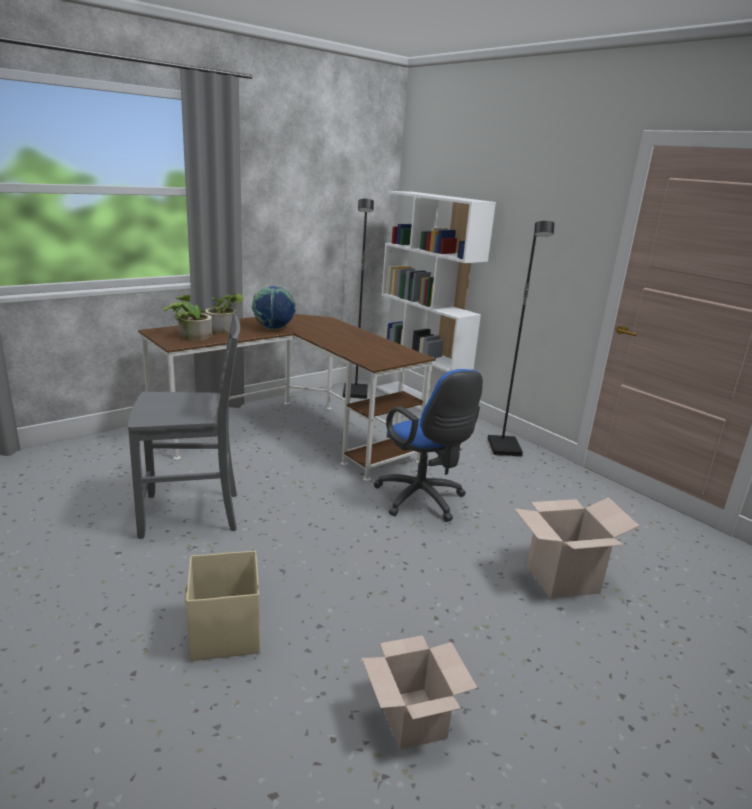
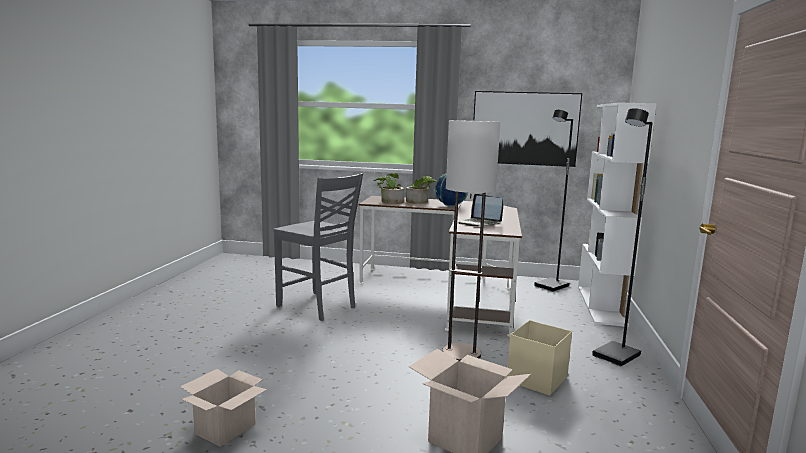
camera: 50 degrees right, 10 degrees down
beige storage box [184,551,260,661] -> beige storage box moved to [507,320,572,396]
blue office chair [373,369,483,522] -> floor lamp [442,120,500,361]
none -> laptop [458,194,503,226]
none -> picture [473,91,582,167]

